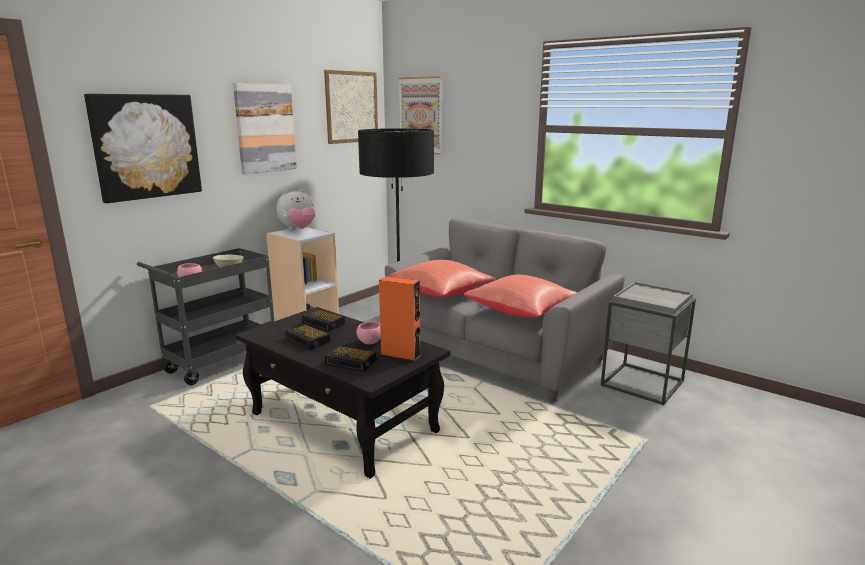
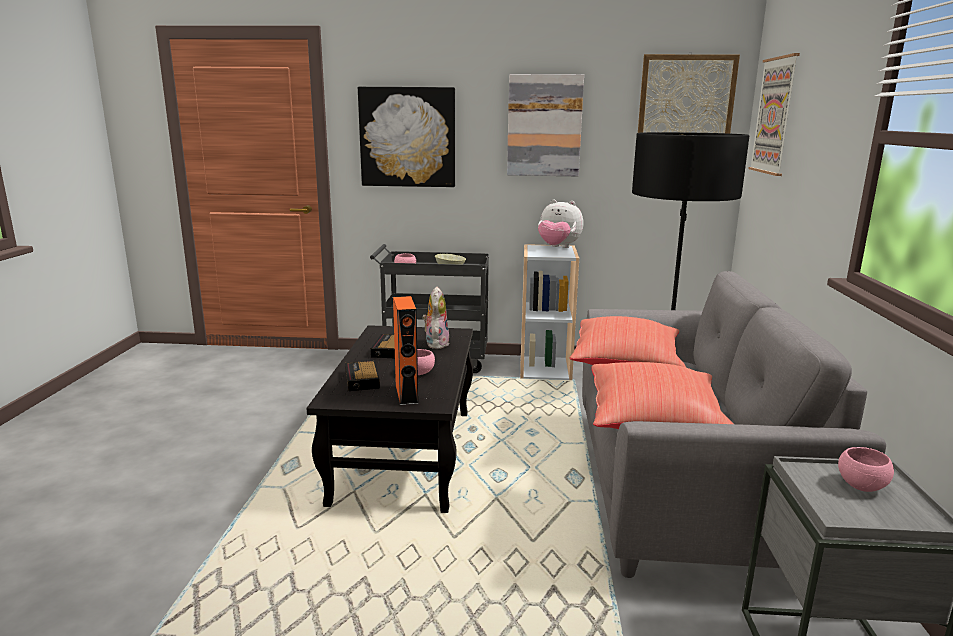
camera: 55 degrees right, 0 degrees up
alarm clock [302,310,345,331] -> plush toy [422,287,449,349]
none -> pink bowl [838,447,894,492]

